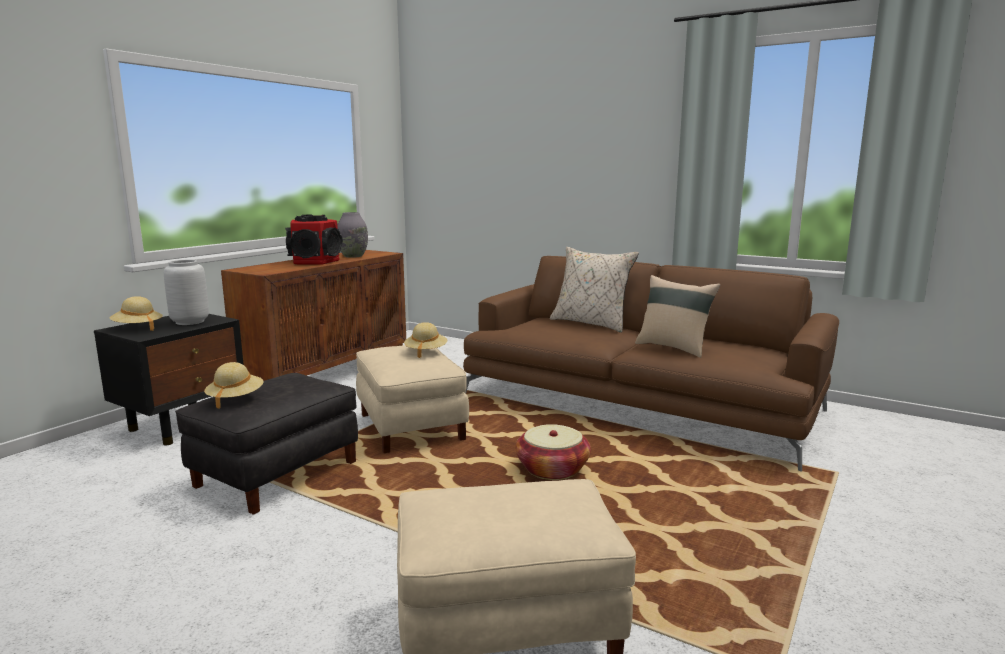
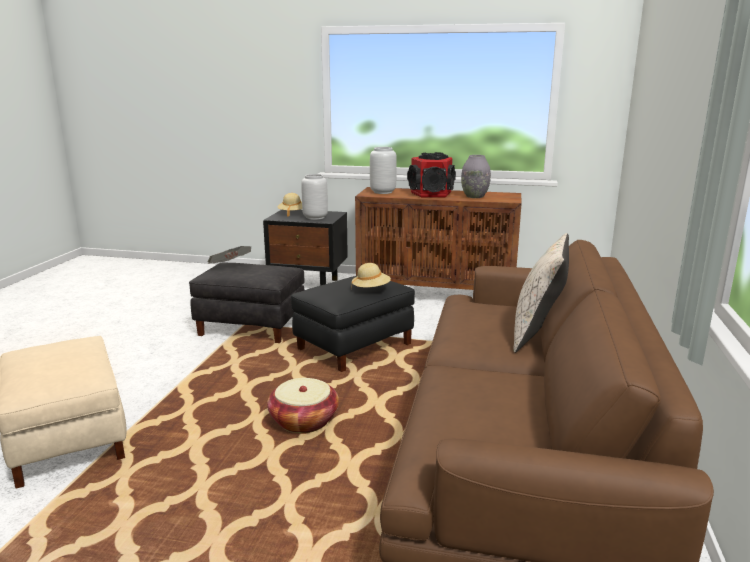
camera: 70 degrees right, 5 degrees up
beige hat [204,362,263,409] -> newspaper [208,246,251,264]
beige ottoman [356,345,469,453] -> black ottoman [291,275,415,372]
beige pillow [635,275,720,358] -> none
none -> grey vase [370,147,397,194]

